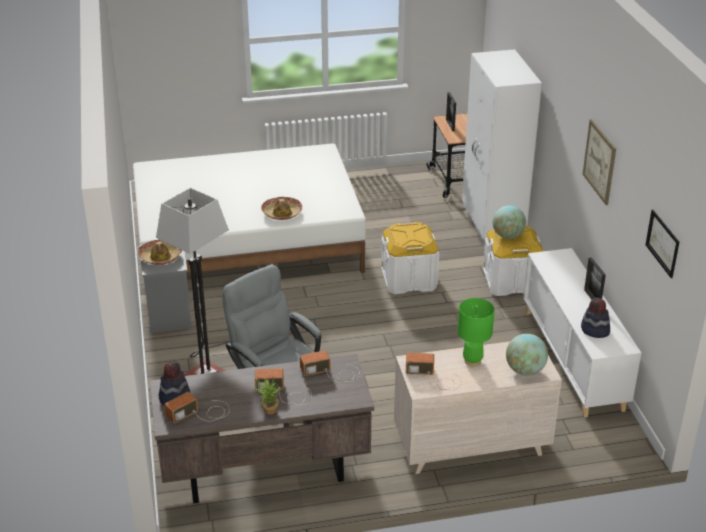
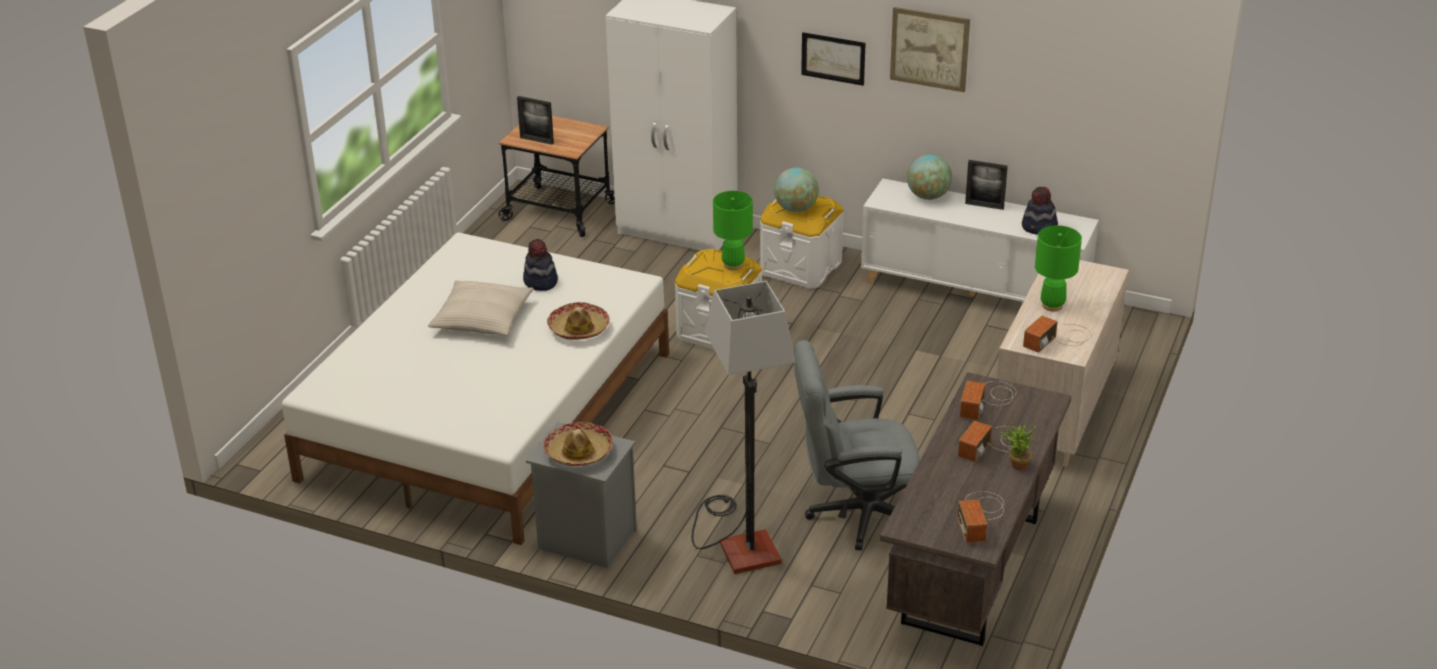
camera: 55 degrees left, 0 degrees up
hat [159,361,190,405] -> hat moved to [523,239,558,291]
globe [506,334,548,376] -> globe moved to [907,154,952,200]
picture [646,210,679,278] -> picture moved to [801,32,866,86]
none -> beige pillow [428,281,533,335]
none -> green table lamp [713,191,753,270]

